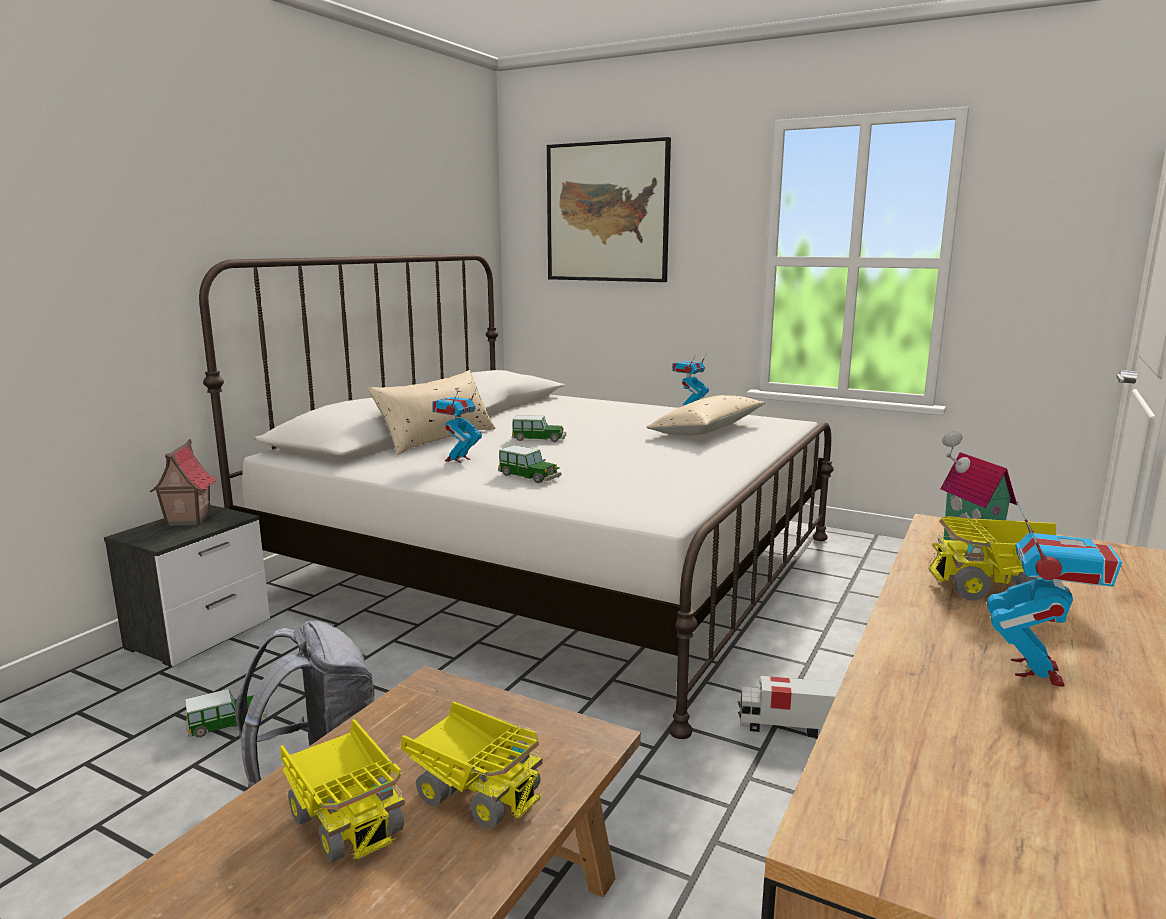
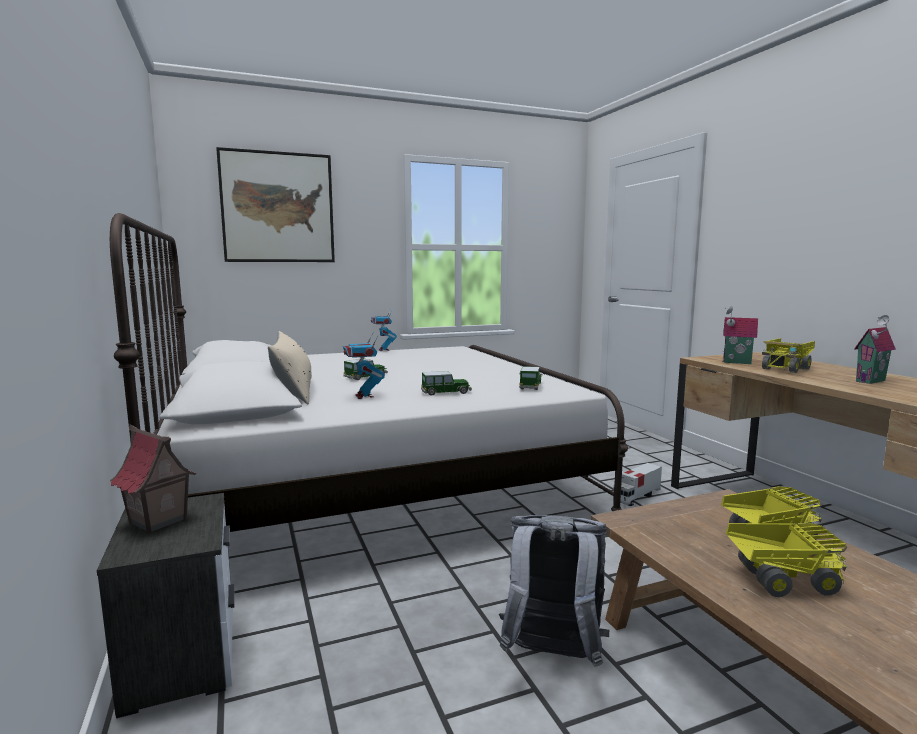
camera: 50 degrees left, 5 degrees down
toy car [185,689,267,738] -> toy car moved to [519,366,543,390]
beige pillow [646,395,765,435] -> none
toy robot [987,501,1122,687] -> toy house [854,315,896,384]

